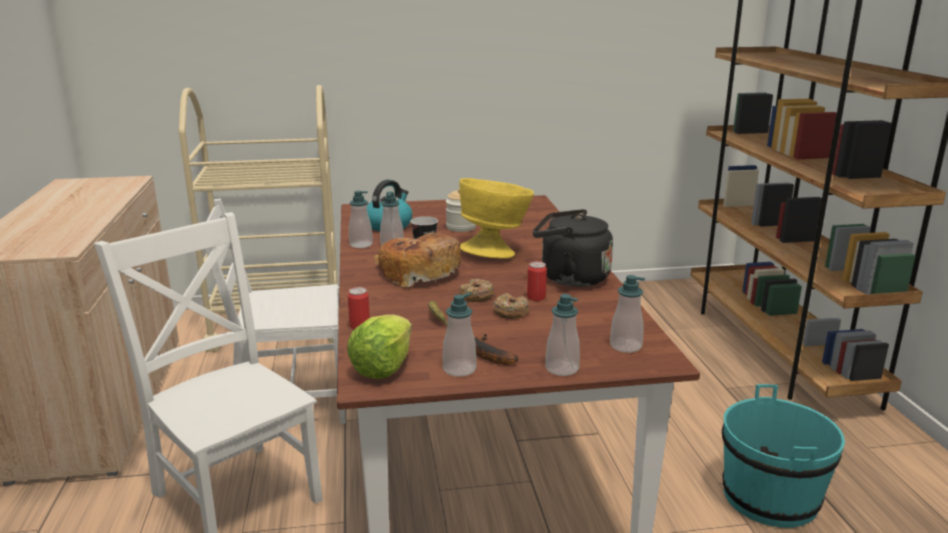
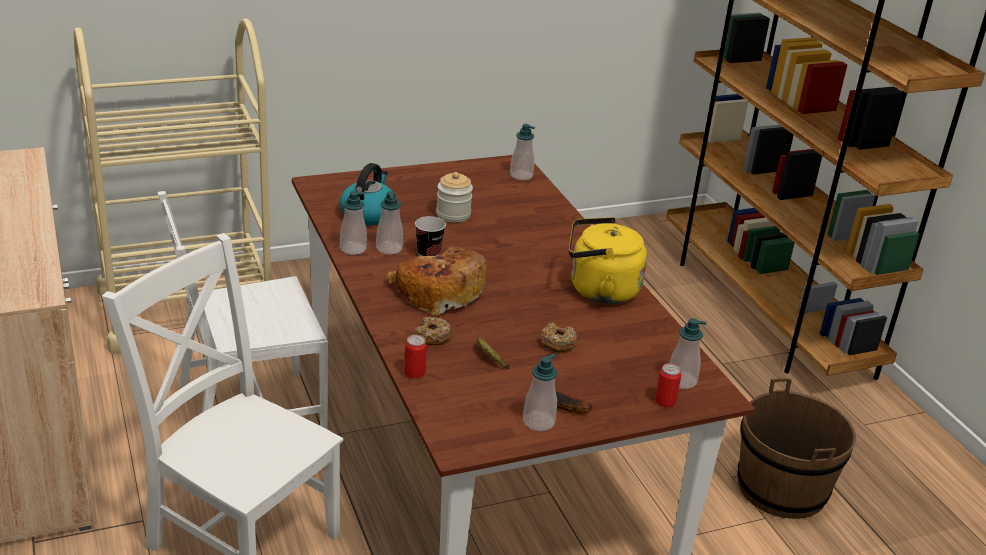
camera: 15 degrees left, 10 degrees up
lettuce [347,315,412,379] -> none
donut [459,279,495,302] -> donut moved to [414,317,453,345]
yellow bowl [460,178,534,258] -> none
can [527,261,547,301] -> can moved to [655,363,681,407]
black kettle [533,209,613,287] -> yellow kettle [569,217,647,304]
soap dispenser [545,294,580,376] -> soap dispenser moved to [510,124,535,180]
turquoise bucket [722,384,845,528] -> brown bucket [737,378,856,519]

